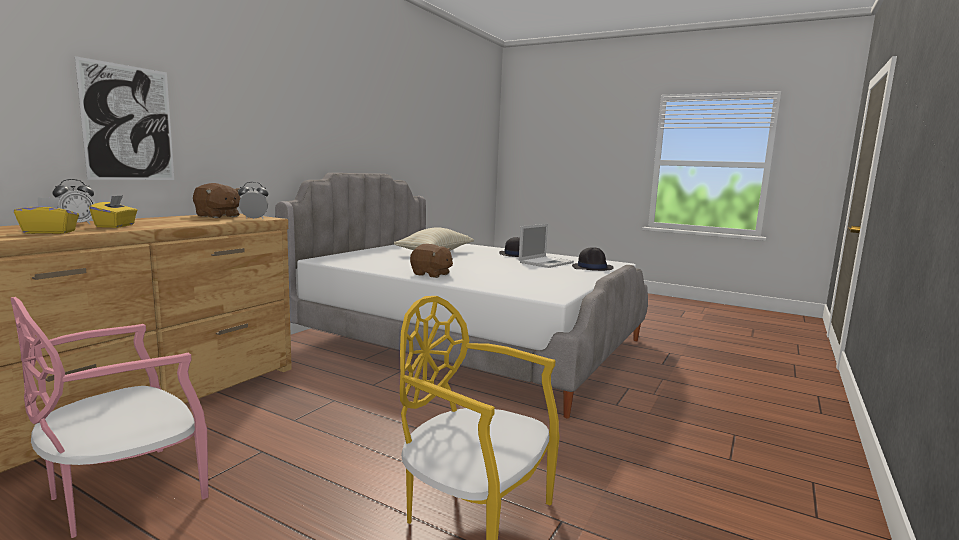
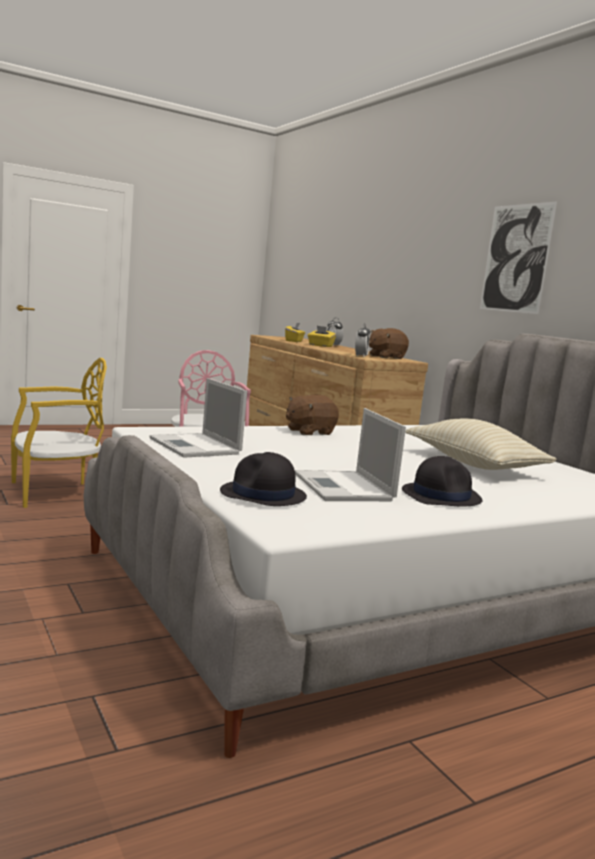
camera: 120 degrees right, 0 degrees up
picture [75,56,174,180] -> picture moved to [480,201,557,314]
none -> laptop [150,378,247,458]

